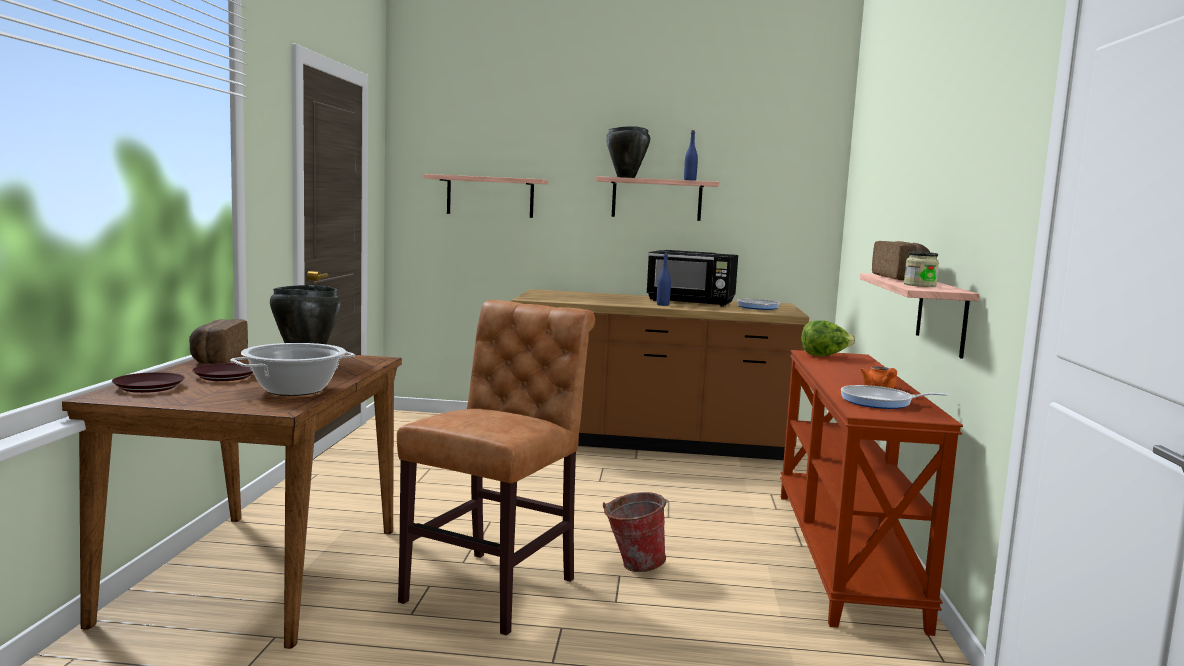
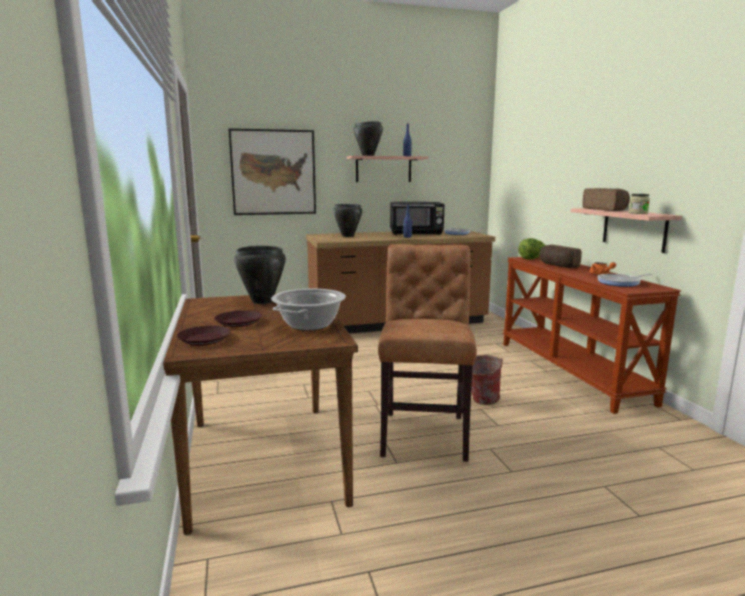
camera: 20 degrees left, 5 degrees up
bread [189,319,248,364] -> bread moved to [540,245,582,268]
shelf [424,174,548,218] -> picture [228,128,316,215]
none -> black cooking pot [333,204,362,237]

